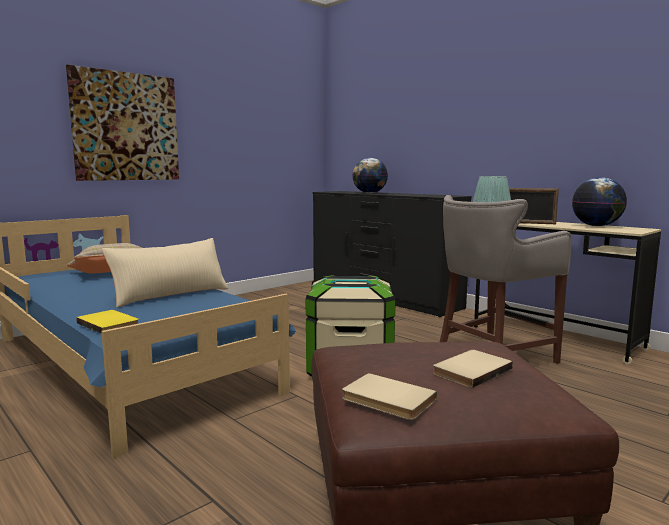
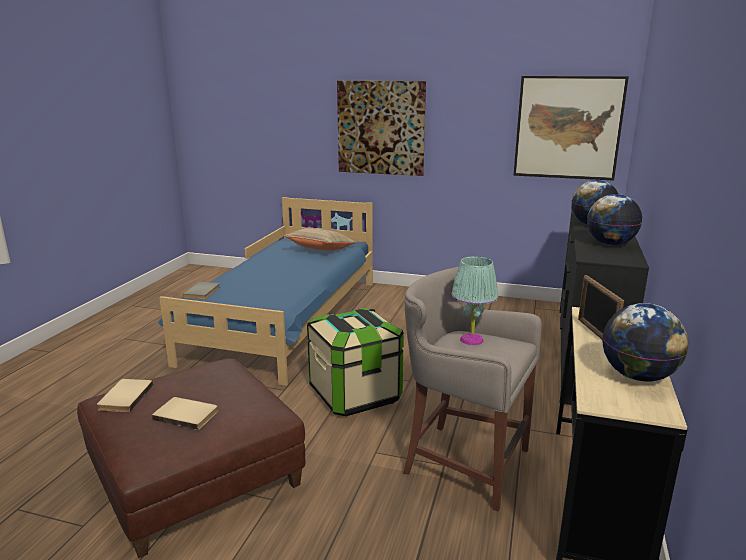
camera: 60 degrees right, 10 degrees up
yellow book [76,310,139,334] -> grey book [183,282,220,299]
beige pillow [102,238,228,308] -> none
none -> picture [514,76,629,181]
none -> globe [587,194,642,245]

